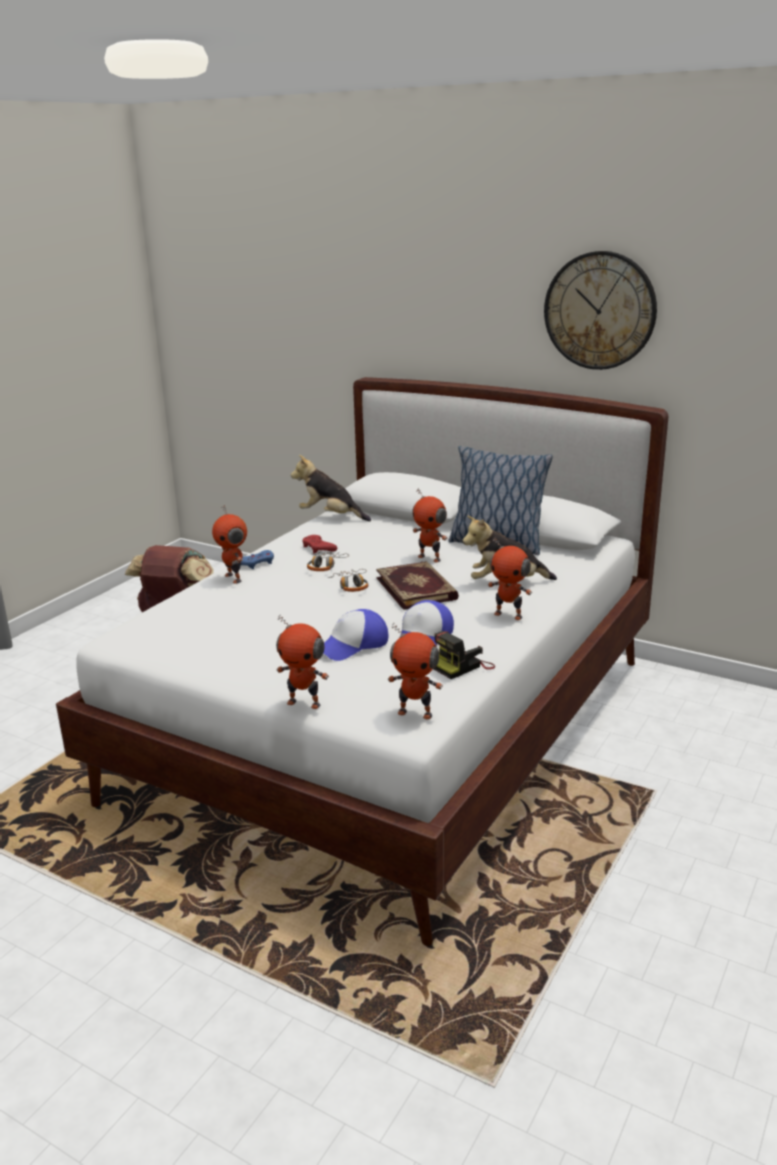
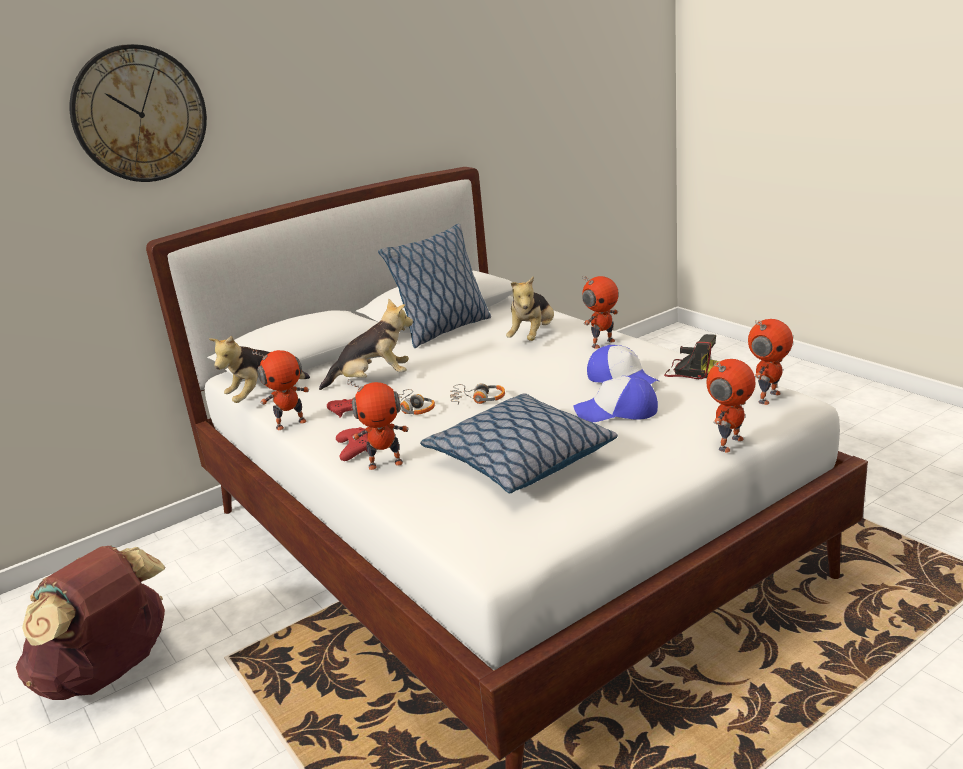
camera: 65 degrees left, 0 degrees up
blue game controller [240,550,274,569] -> red game controller [336,427,369,461]
cap [324,609,389,661] -> cap turned 105 degrees clockwise [574,376,658,422]
book [376,561,459,610] -> none
toy robot [412,488,447,562] -> toy robot moved to [253,350,309,430]
camera [434,631,495,679] -> camera turned 45 degrees counterclockwise [664,334,720,379]
wall clock [544,251,657,370] -> wall clock moved to [70,44,207,182]
none -> plush toy [319,298,413,390]
none -> pillow [420,393,618,493]

